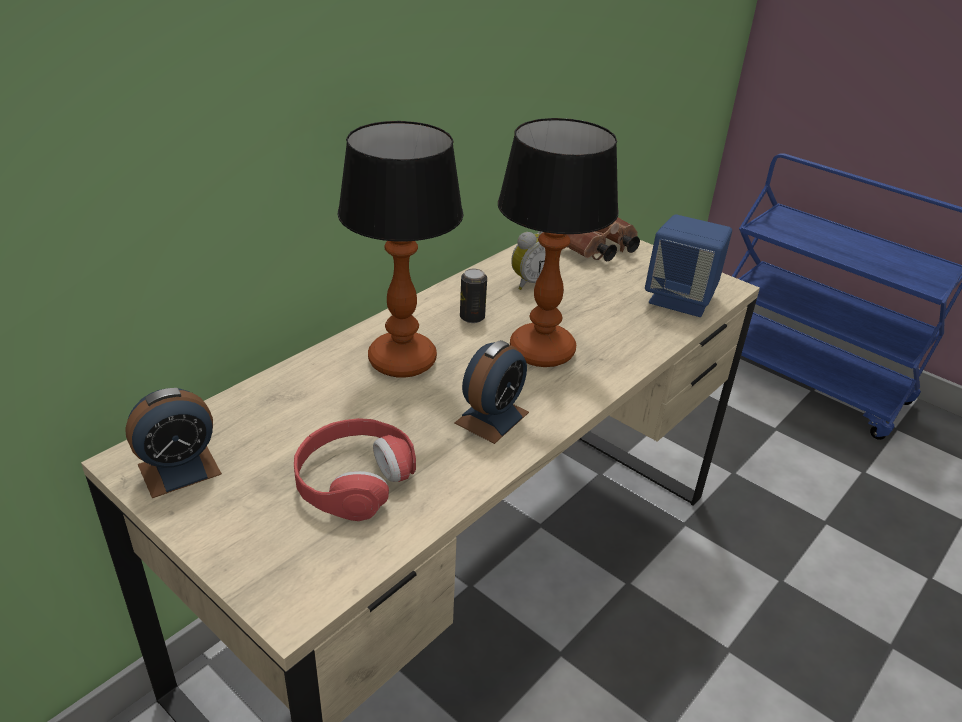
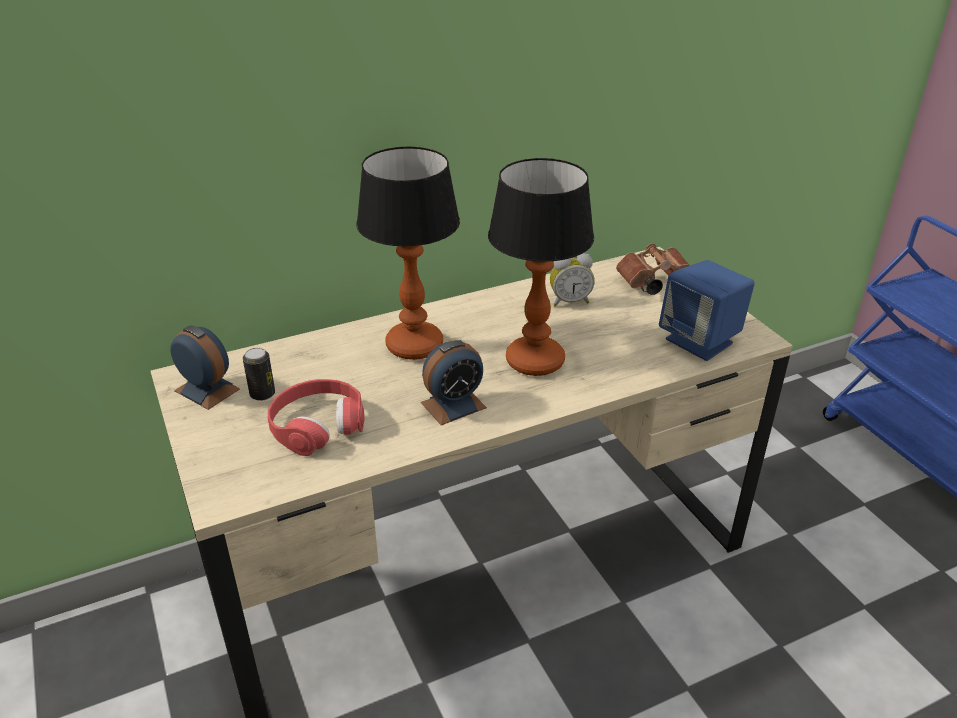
camera: 25 degrees right, 0 degrees up
alarm clock [125,388,222,498] -> alarm clock turned 135 degrees counterclockwise [170,325,240,410]
can [460,269,487,323] -> can moved to [243,348,275,401]

